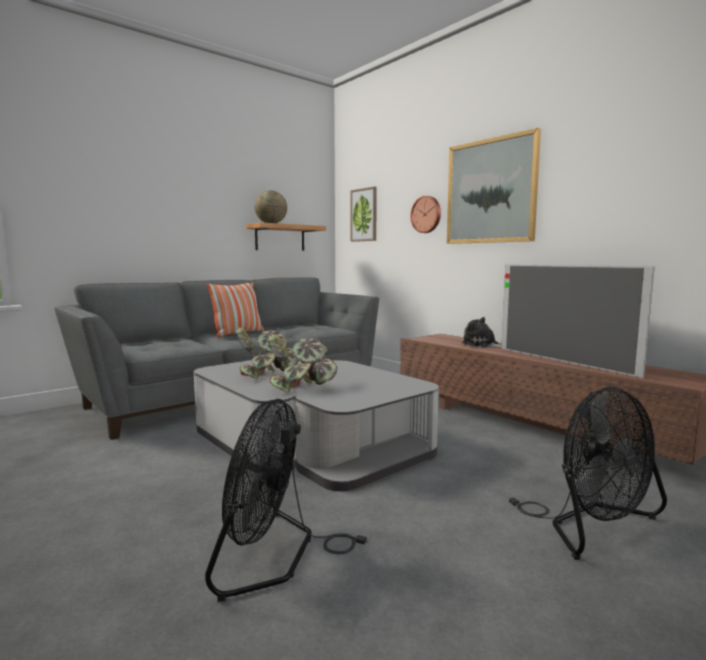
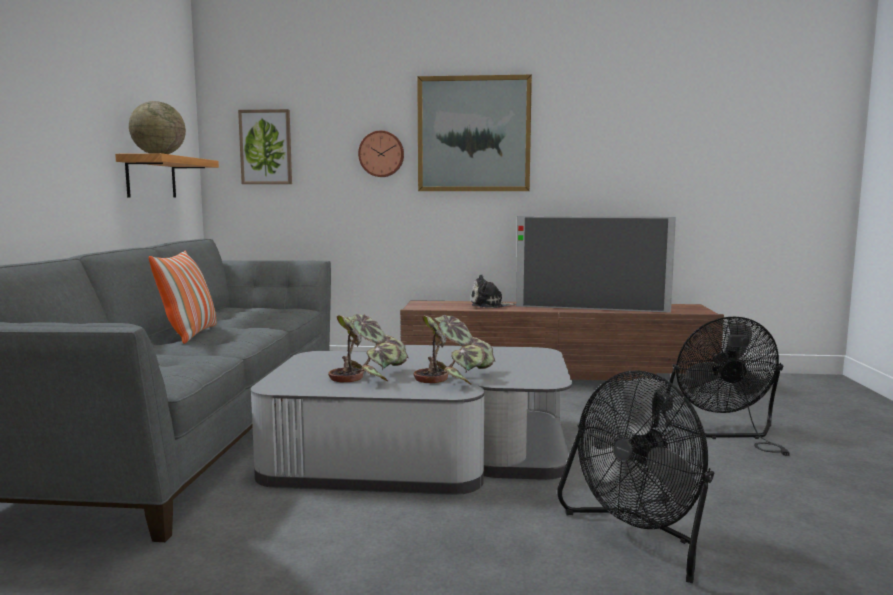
camera: 45 degrees left, 0 degrees up
black fan [509,387,667,560] -> black fan turned 105 degrees counterclockwise [662,317,790,456]

